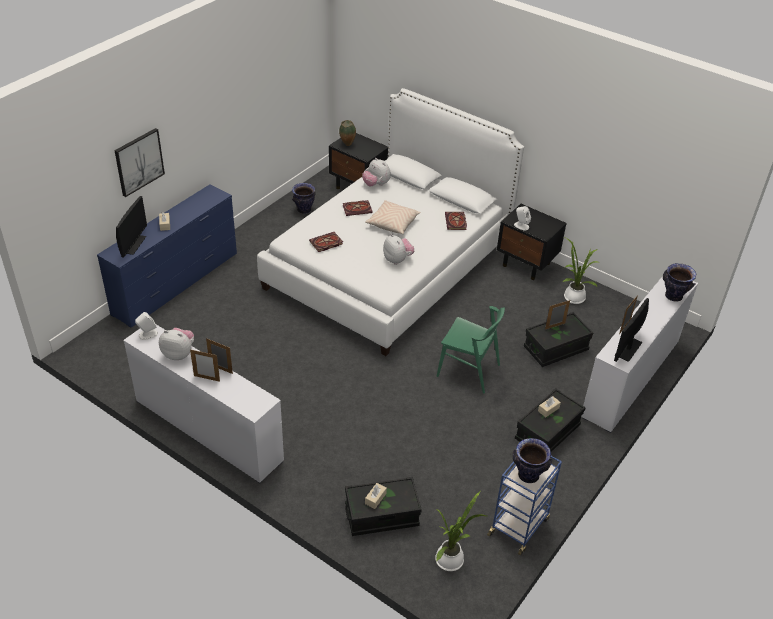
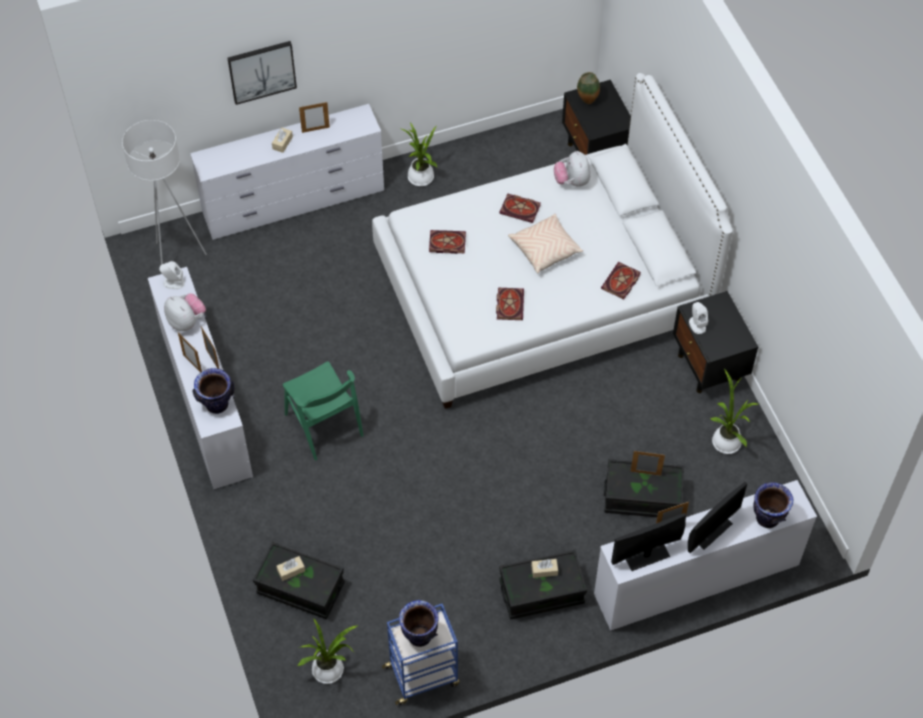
camera: 35 degrees right, 15 degrees up
blue dresser [97,184,237,328] -> white dresser [190,104,384,240]
monitor [116,196,147,258] -> monitor moved to [688,482,747,553]
vase [292,183,316,214] -> vase moved to [192,368,234,414]
plush toy [383,234,414,265] -> book [496,288,524,320]
green chair [437,306,505,393] -> green chair moved to [283,361,363,460]
none -> white floor lamp [122,120,207,265]
none -> picture frame [299,102,330,133]
none -> potted plant [399,123,437,186]

